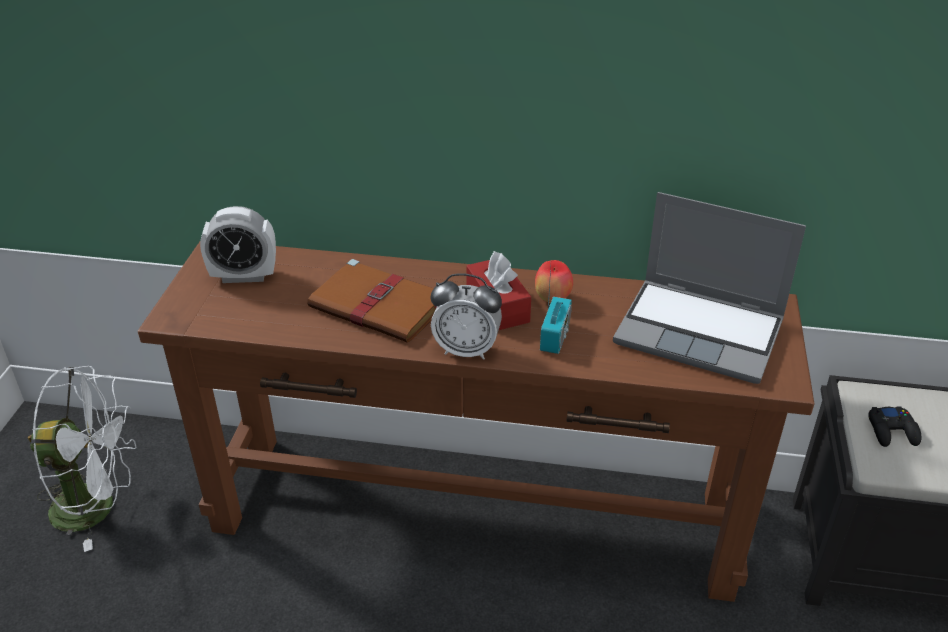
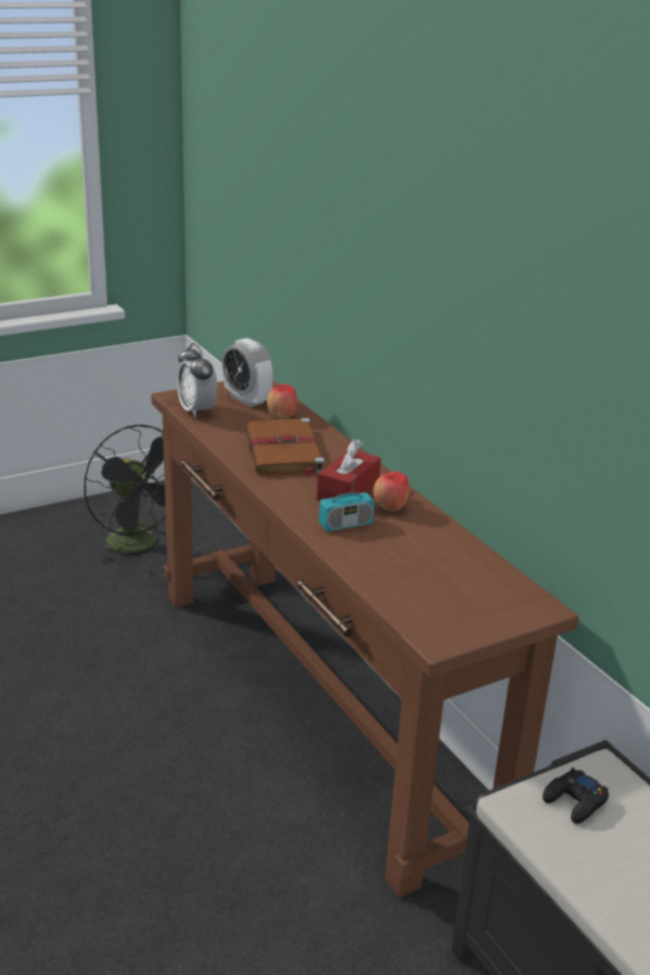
camera: 50 degrees right, 10 degrees down
white fan [28,366,137,552] -> black fan [84,425,193,562]
alarm clock [430,273,502,360] -> alarm clock moved to [177,343,217,418]
laptop [613,192,806,384] -> none
none -> apple [267,384,298,418]

